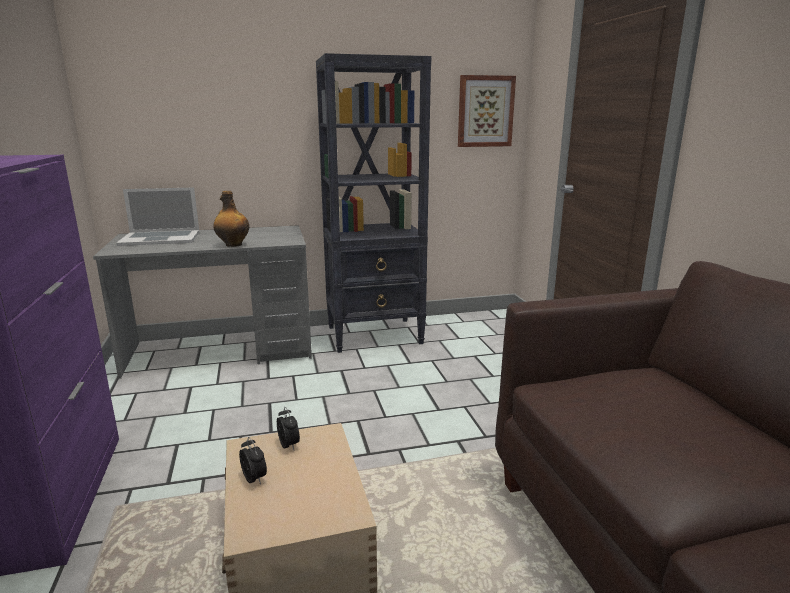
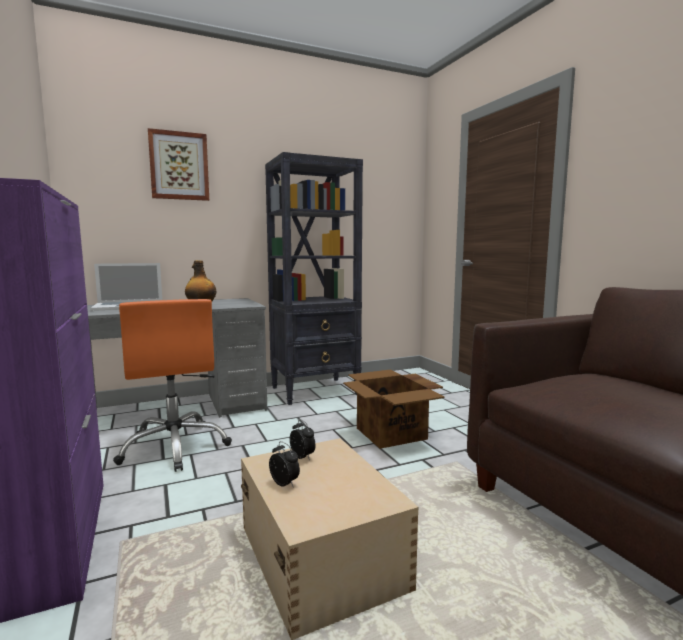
camera: 10 degrees left, 10 degrees down
picture [458,75,516,147] -> picture moved to [148,128,209,201]
none -> orange office chair [113,299,232,472]
none -> cardboard box [343,370,444,449]

